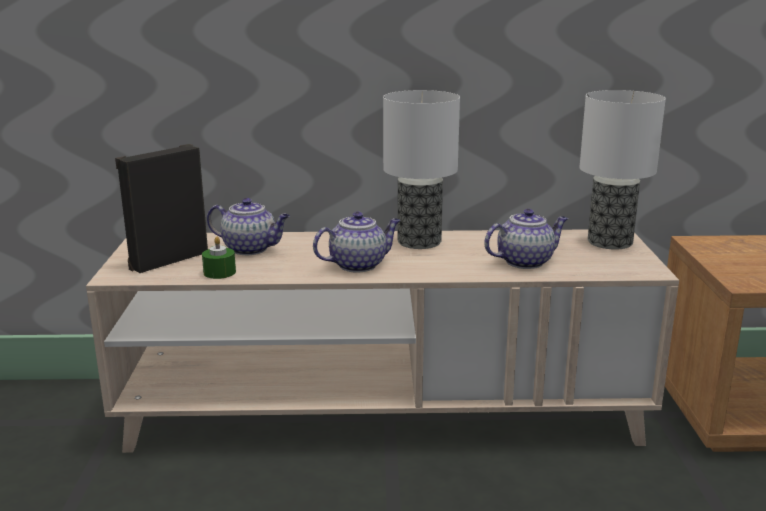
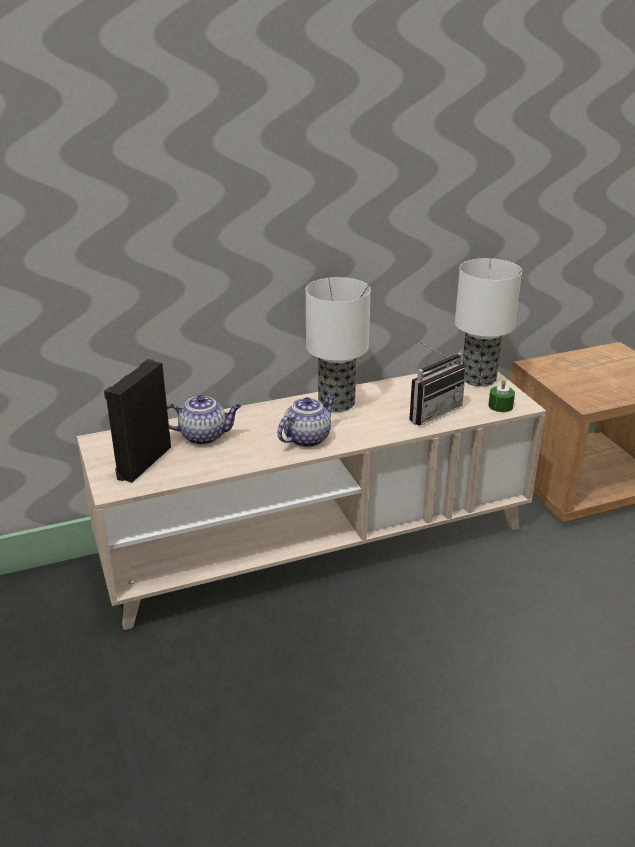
camera: 20 degrees left, 10 degrees up
green candle [202,236,236,279] -> green candle moved to [488,380,515,412]
teapot [484,209,568,269] -> radio [409,340,466,426]

